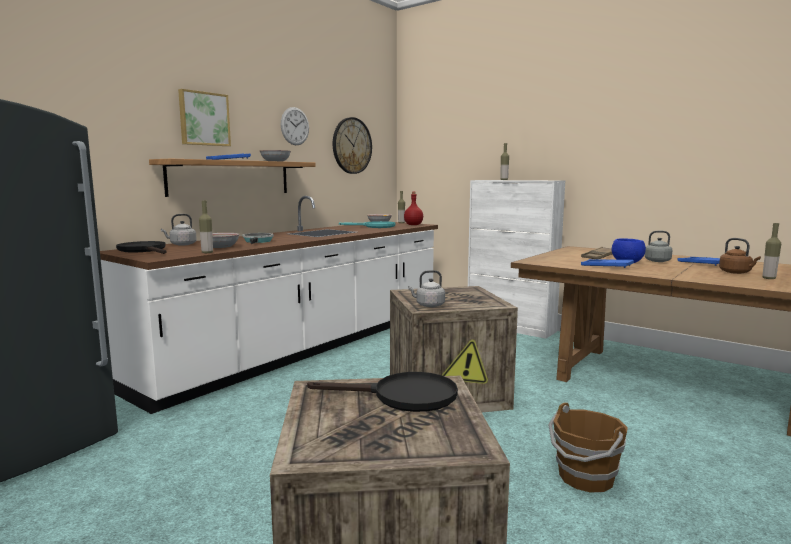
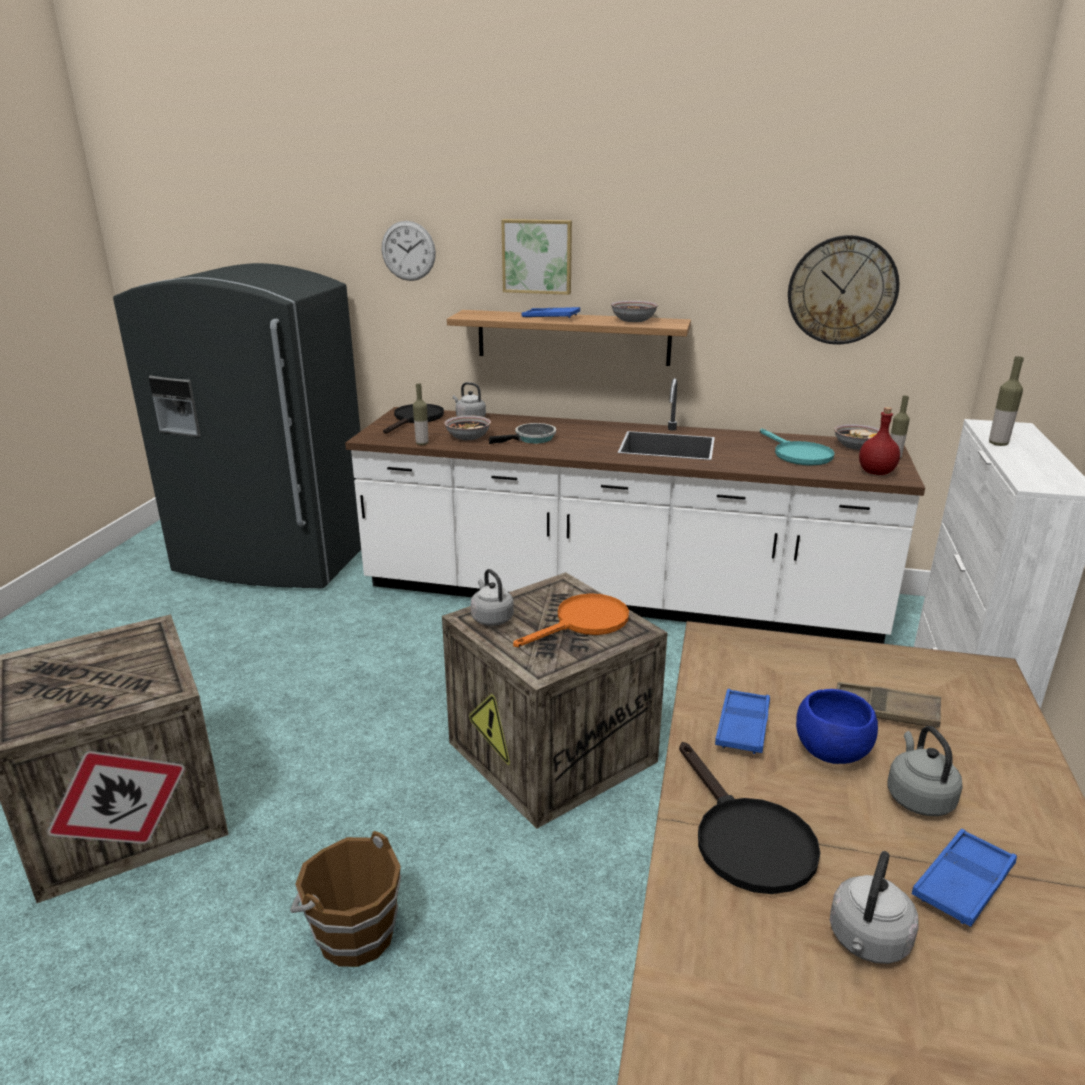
camera: 65 degrees right, 15 degrees up
wall clock [281,107,309,145] -> wall clock moved to [382,221,436,281]
black frying pan [307,372,458,412] -> black frying pan moved to [679,742,820,894]
brown kettle [719,238,761,274] -> grey kettle [830,851,918,964]
bottle [763,223,781,279] -> none
none -> orange frying pan [513,593,629,647]

